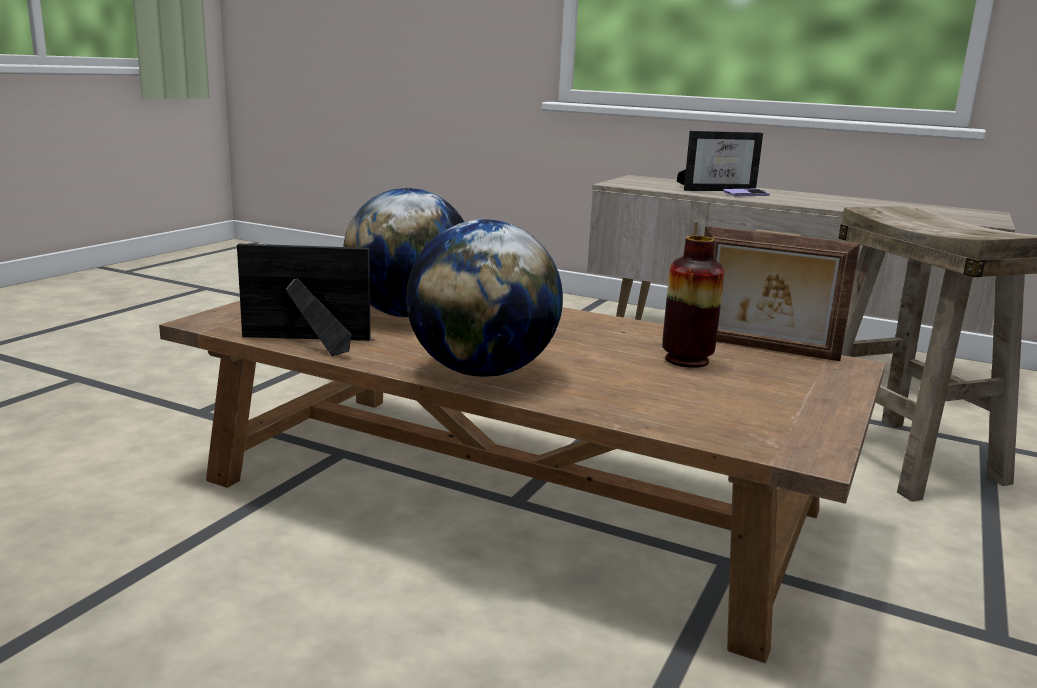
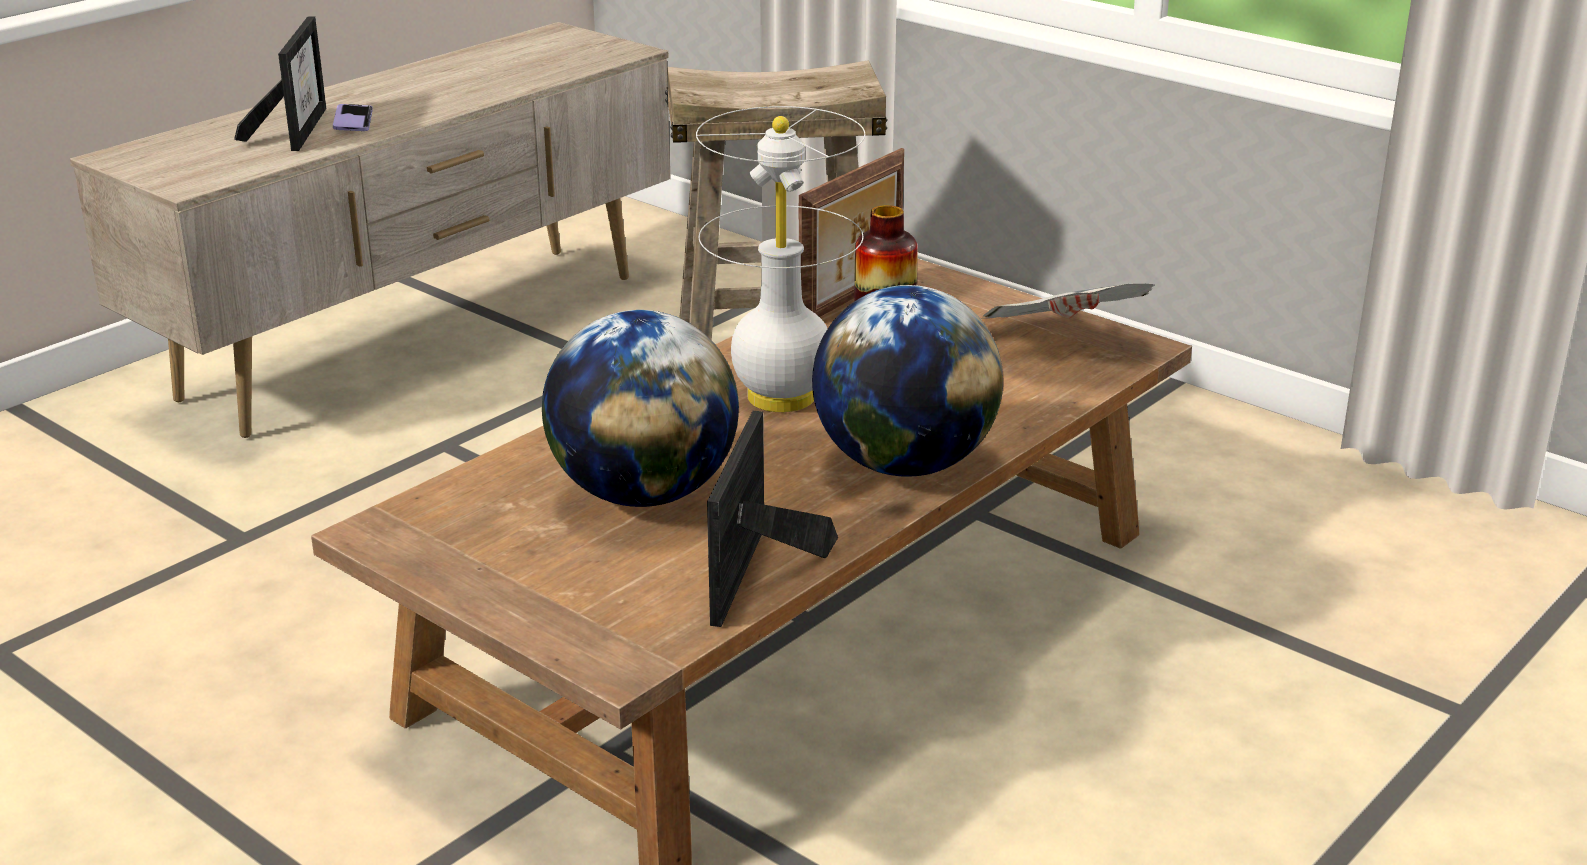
camera: 75 degrees left, 10 degrees up
none -> white table lamp [696,106,866,412]
none -> newspaper [983,284,1155,319]

